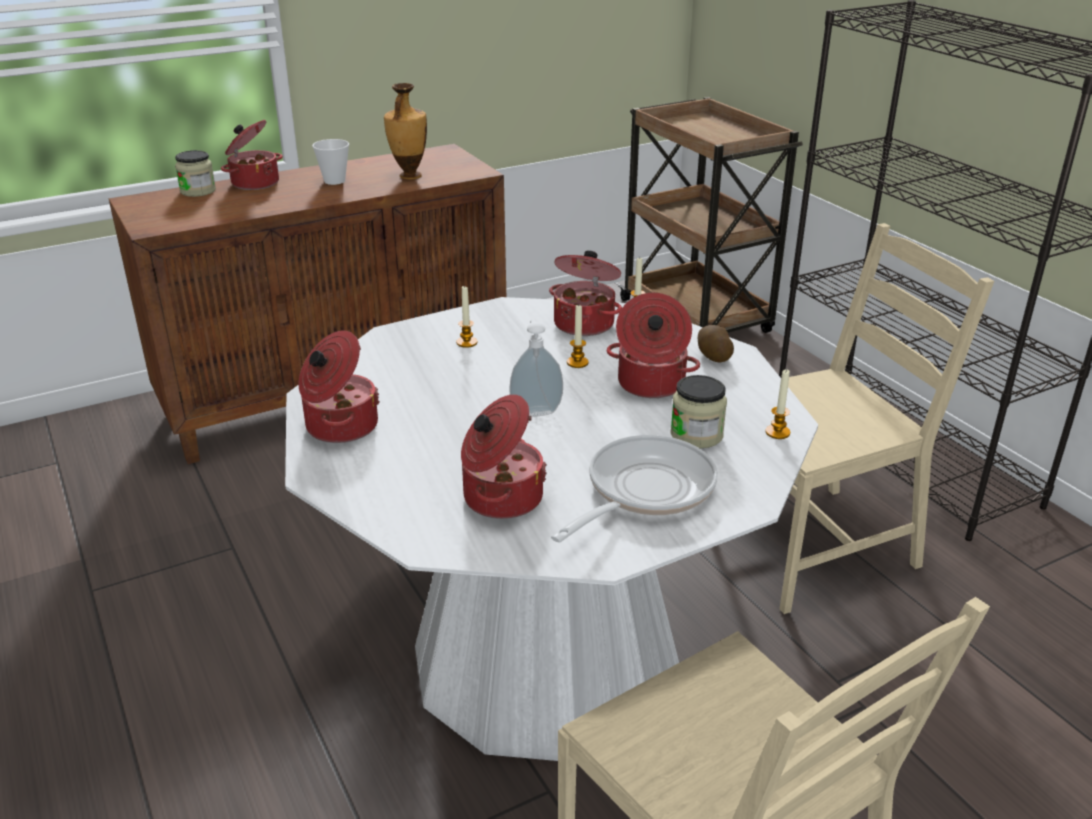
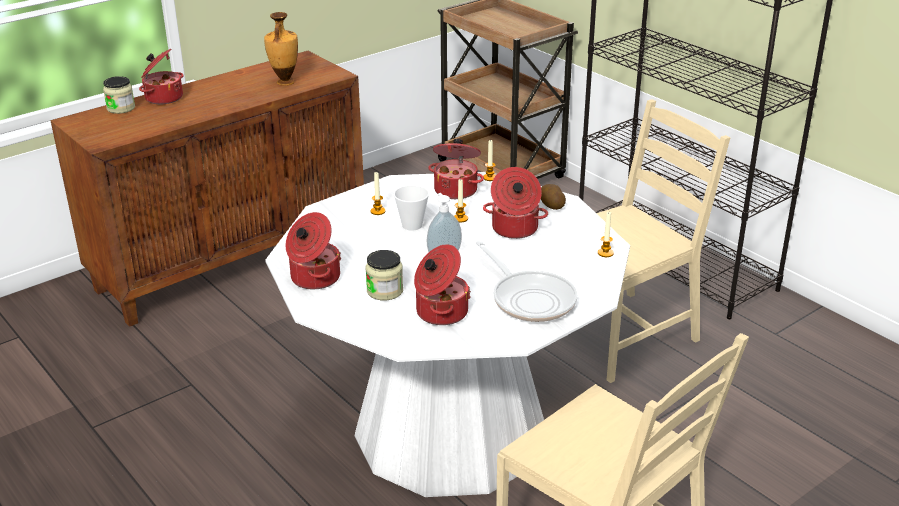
camera: 10 degrees left, 0 degrees up
cup [312,139,349,185] -> cup moved to [394,185,429,231]
frying pan [551,435,718,543] -> frying pan turned 120 degrees clockwise [476,241,577,322]
jar [670,375,727,448] -> jar moved to [365,250,403,301]

